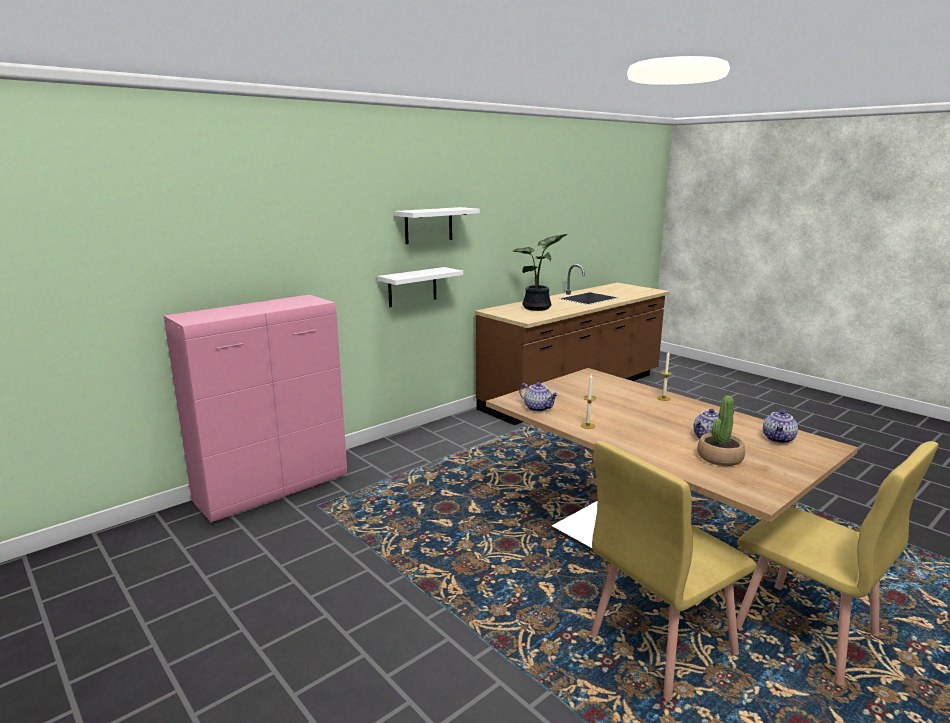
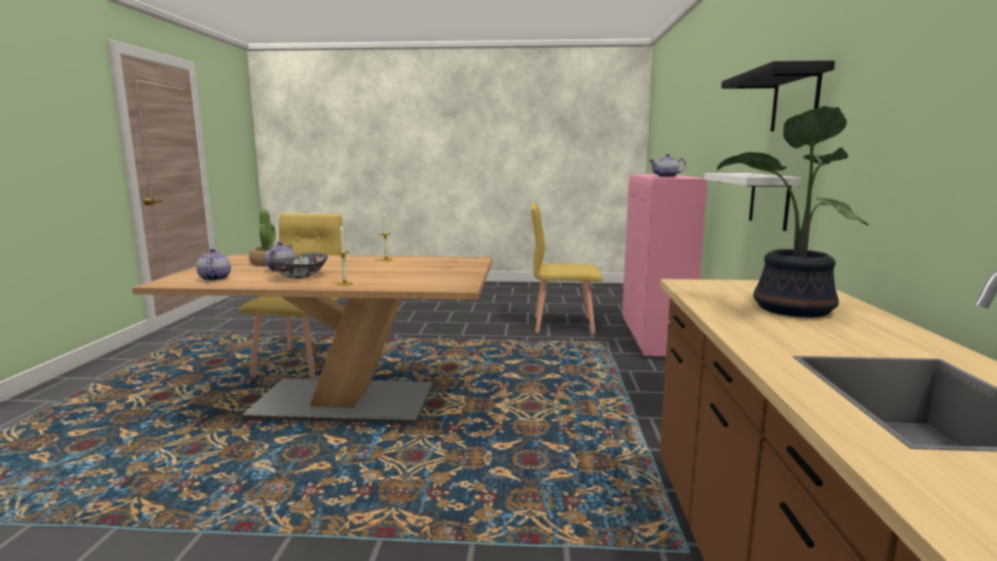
camera: 135 degrees right, 5 degrees down
white shelf [394,207,480,244] -> black shelf [721,60,835,131]
teapot [519,382,558,412] -> teapot moved to [649,154,686,177]
yellow chair [736,441,938,685] -> yellow chair moved to [531,203,603,334]
none -> bowl [269,253,328,279]

